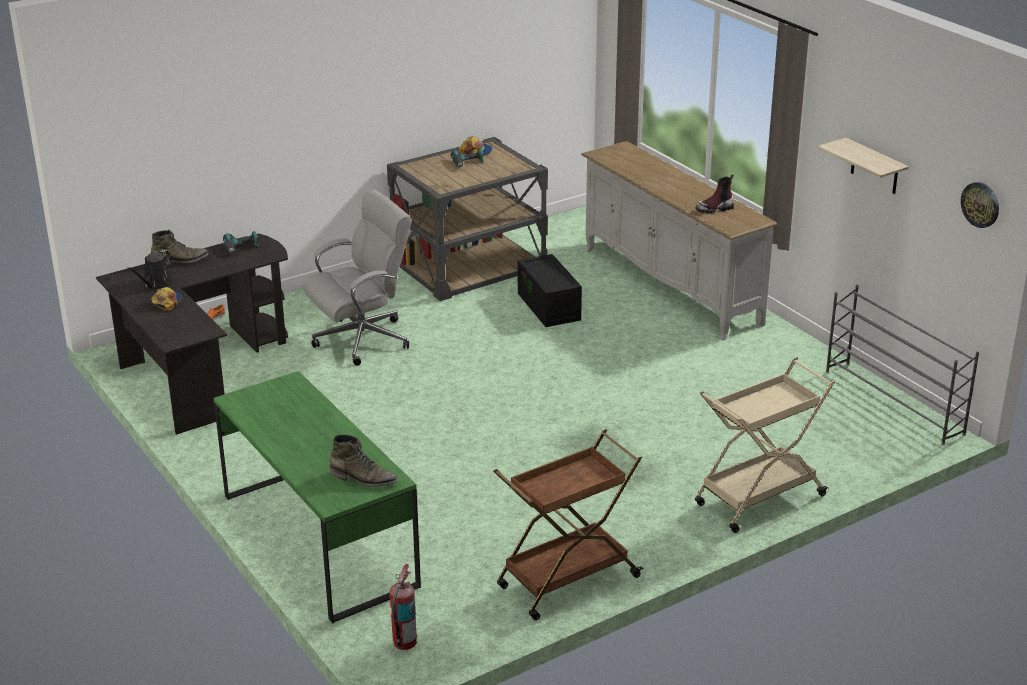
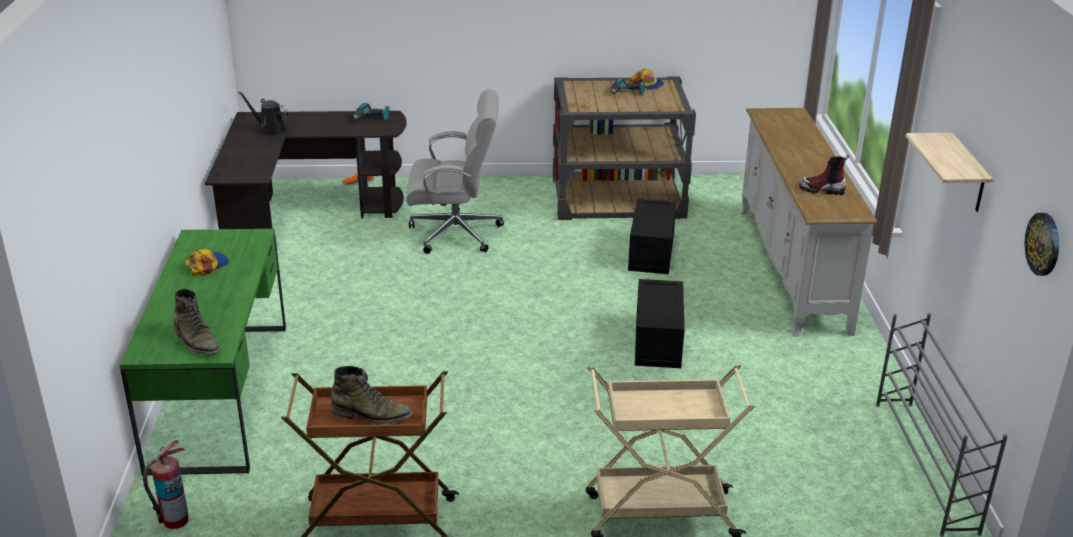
camera: 30 degrees right, 0 degrees up
black watering can [127,250,173,290] -> black watering can turned 60 degrees clockwise [238,91,288,135]
green boot [151,230,209,266] -> green boot moved to [330,366,413,424]
cap [151,287,183,311] -> cap moved to [185,249,229,276]
none -> black storage box [635,279,685,368]

